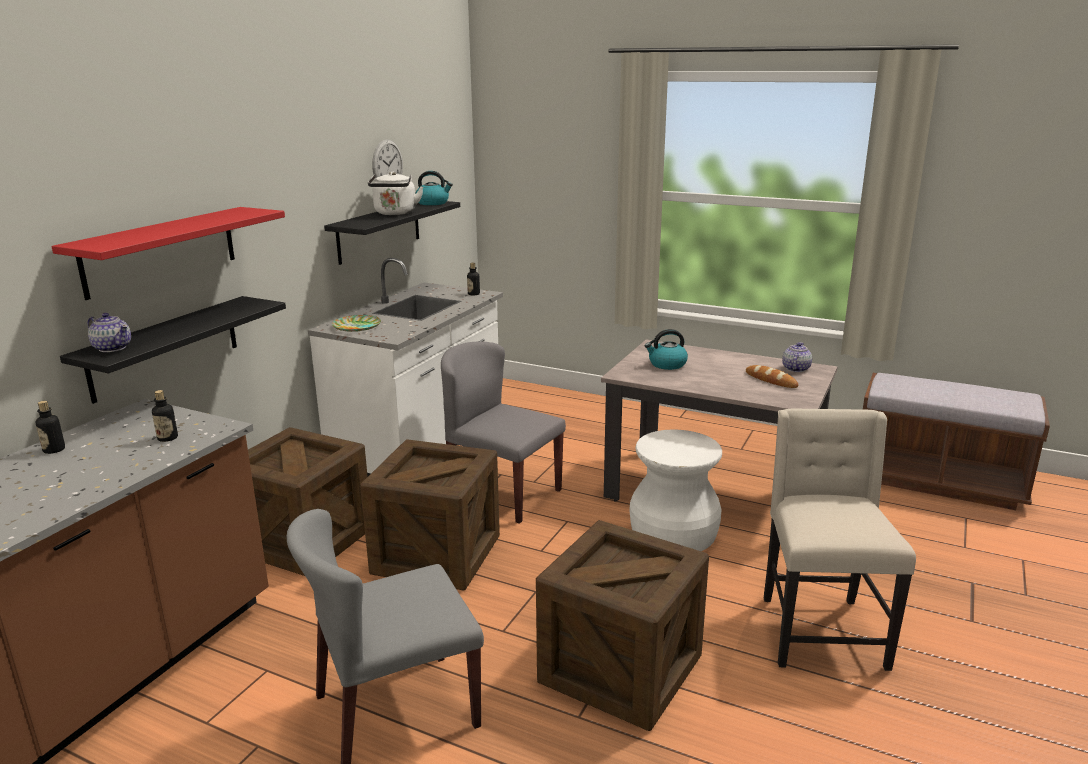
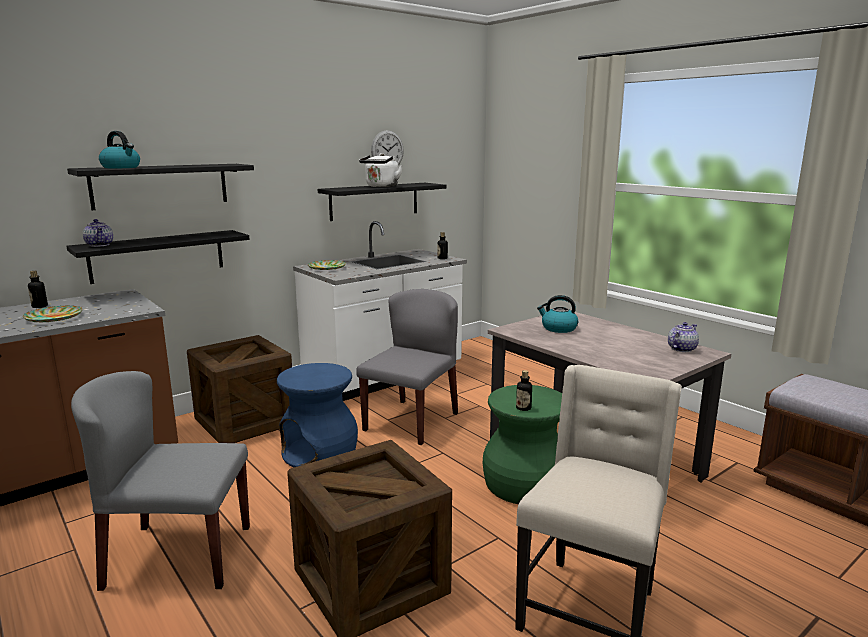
camera: 25 degrees right, 5 degrees down
red shelf [51,207,285,300] -> black shelf [67,164,254,210]
bottle [152,390,178,442] -> bottle moved to [516,370,532,411]
crate [360,439,500,591] -> blue stool [277,363,358,467]
kettle [415,171,453,205] -> kettle moved to [99,131,140,168]
grey chair [441,341,566,524] -> grey chair turned 60 degrees clockwise [356,289,458,445]
white stool [629,430,722,551] -> green stool [483,385,562,504]
bread [746,365,798,388] -> none
none -> plate [23,306,83,322]

